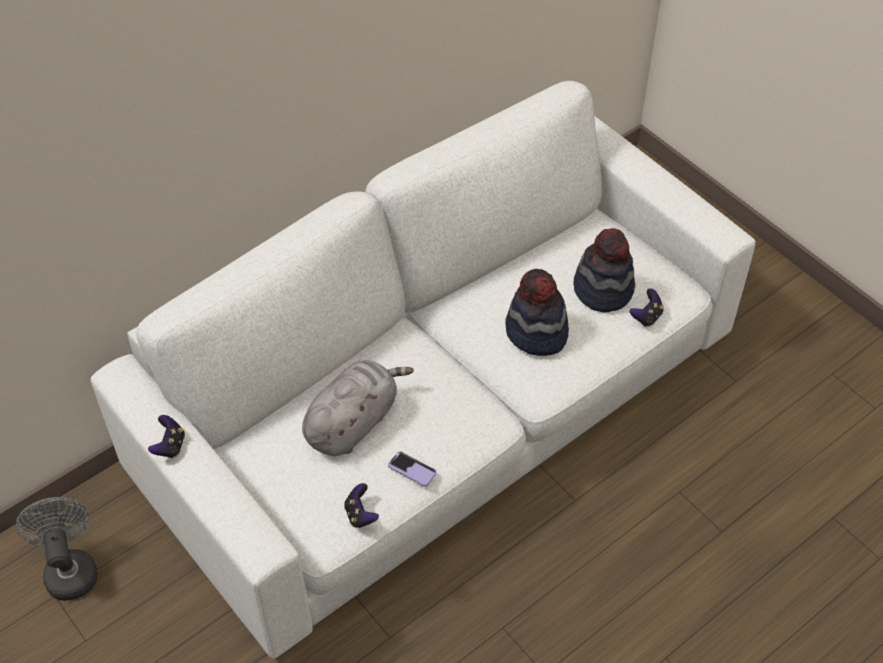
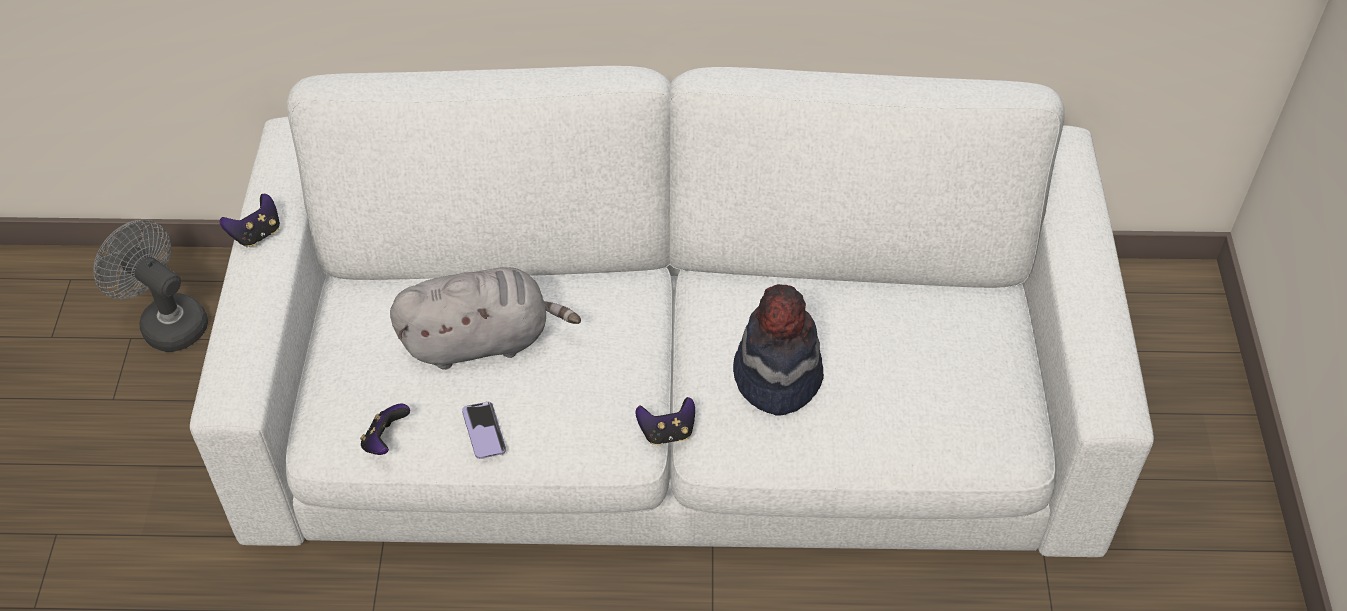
camera: 40 degrees right, 0 degrees up
grey fan [15,497,98,601] -> grey fan turned 75 degrees counterclockwise [93,220,208,352]
hat [574,228,636,312] -> none
game controller [629,288,664,327] -> game controller moved to [636,397,695,445]

